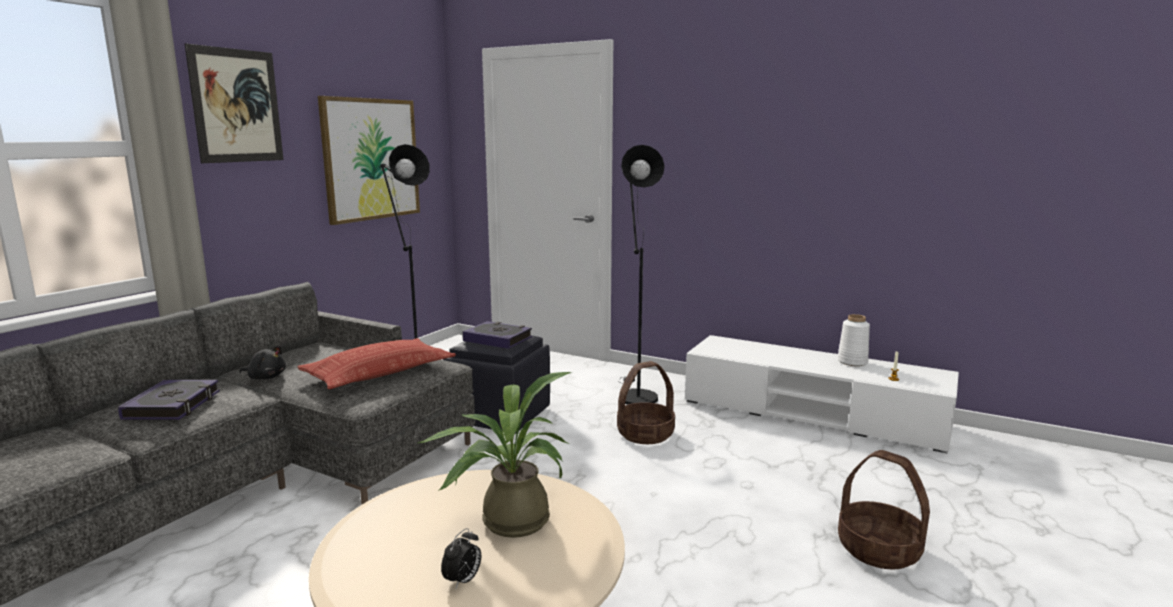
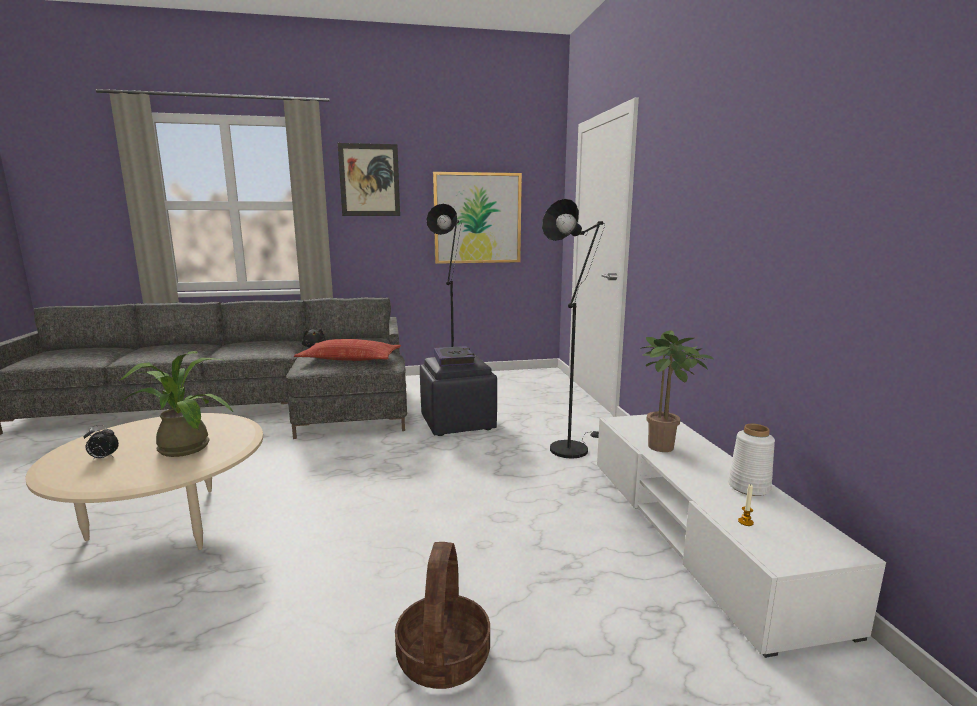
camera: 50 degrees right, 0 degrees up
book [118,380,220,420] -> none
basket [617,361,675,444] -> none
none -> potted plant [640,330,714,452]

